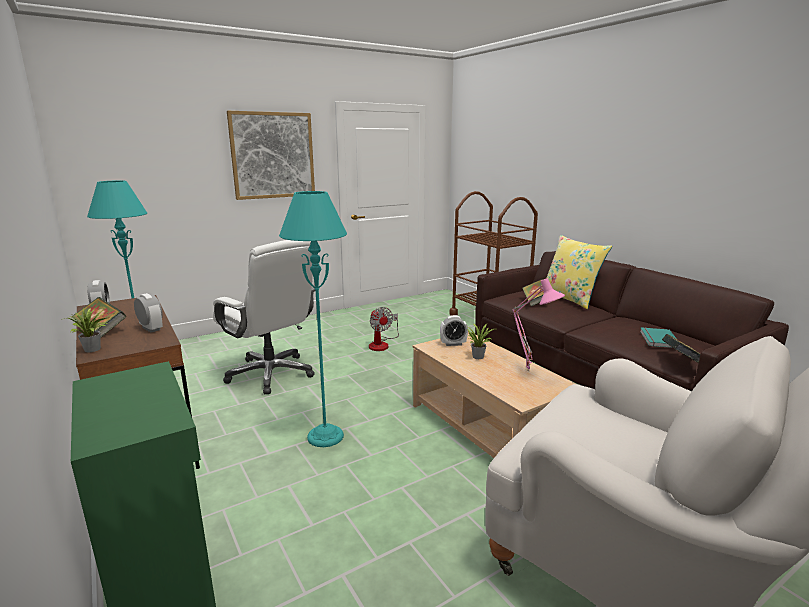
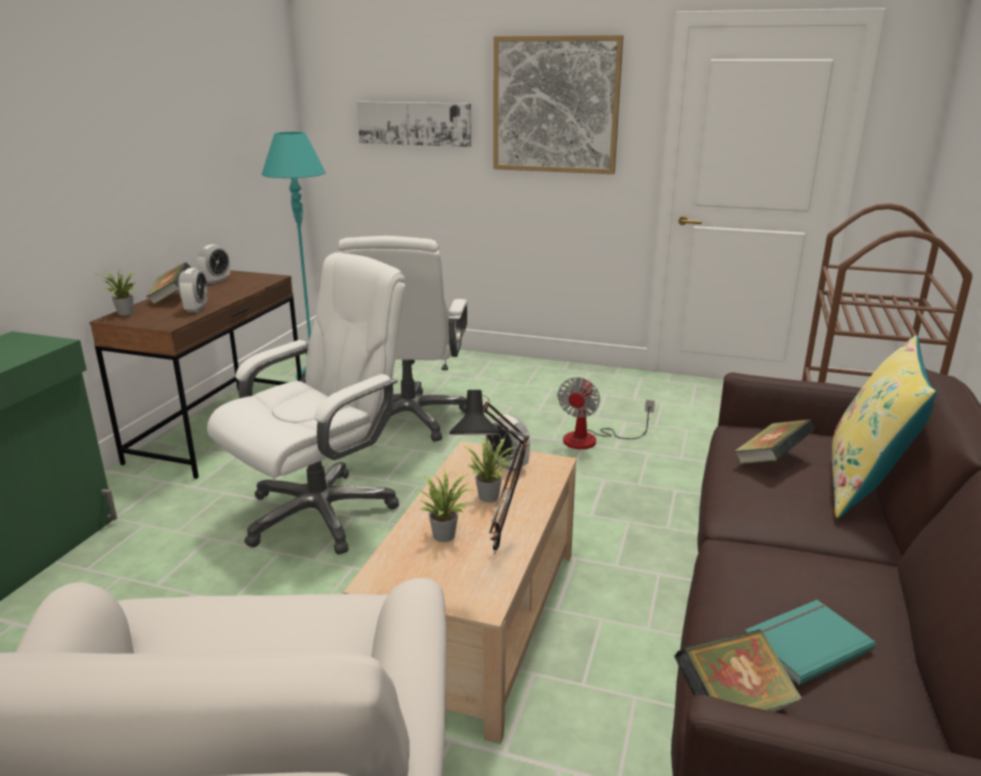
camera: 50 degrees right, 5 degrees up
turquoise floor lamp [279,191,347,447] -> white office chair [207,252,405,554]
pink table lamp [512,278,565,372] -> black table lamp [449,390,529,555]
none -> picture [357,101,471,147]
none -> potted plant [415,470,474,542]

